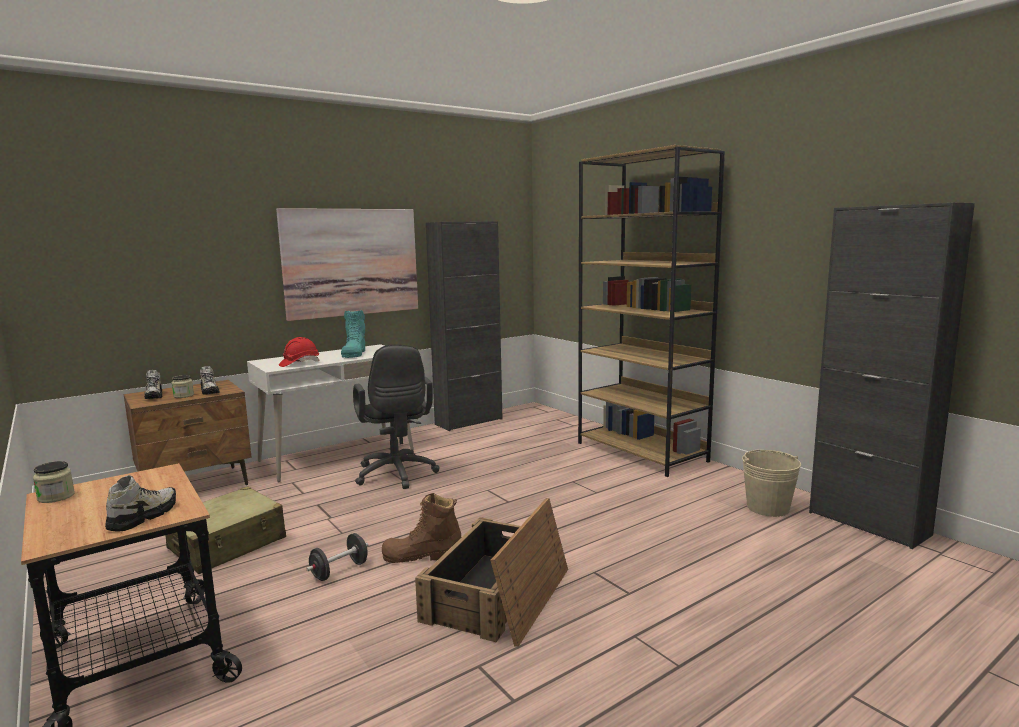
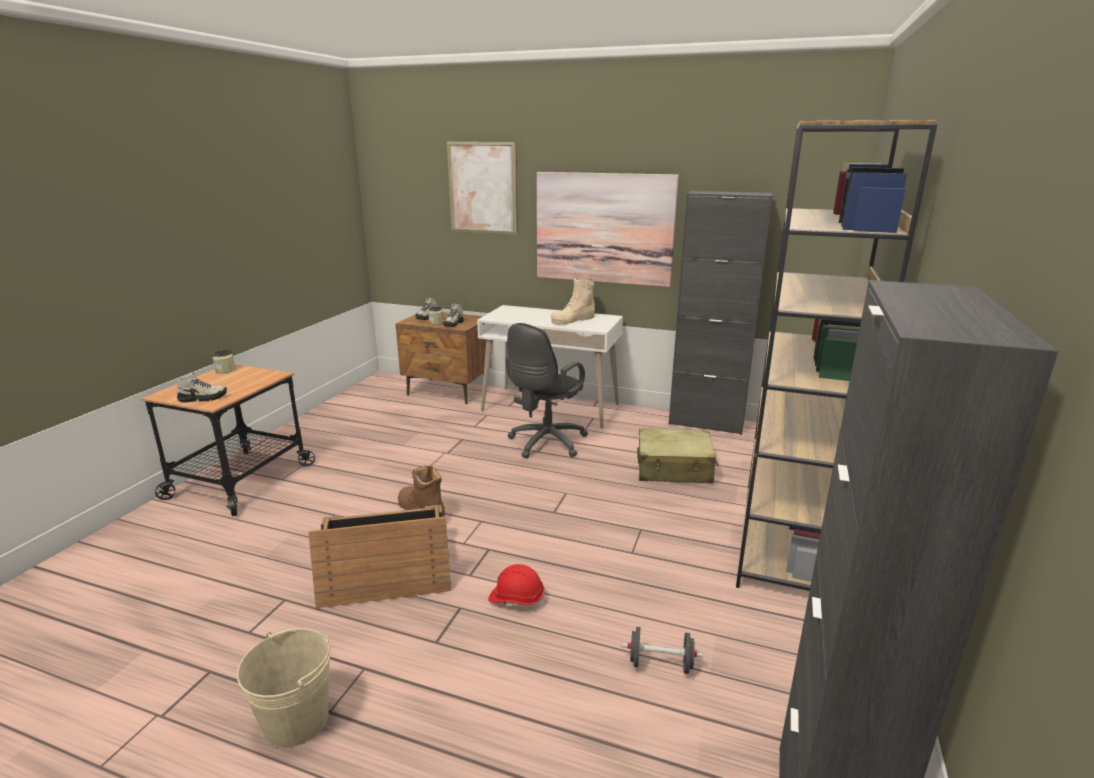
camera: 55 degrees right, 10 degrees up
beige suitcase [165,486,286,574] -> beige suitcase moved to [637,428,718,483]
red hard hat [279,337,319,367] -> red hard hat moved to [488,564,545,610]
black dumbbell [306,533,368,581] -> black dumbbell moved to [622,627,703,674]
turquoise boot [341,310,366,358] -> beige boot [551,277,595,325]
beige bucket [742,450,801,517] -> beige bucket moved to [237,628,331,748]
none -> picture [447,141,518,235]

